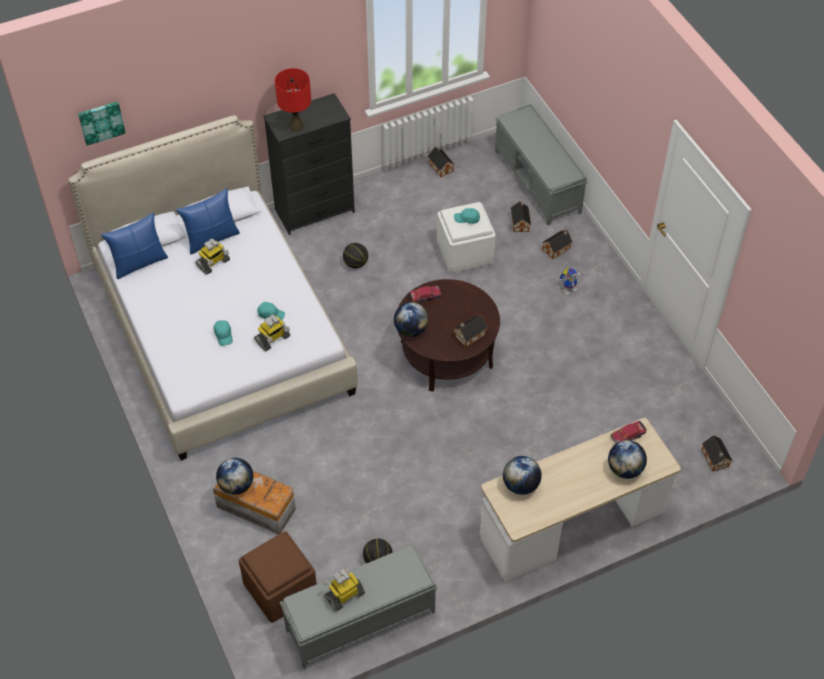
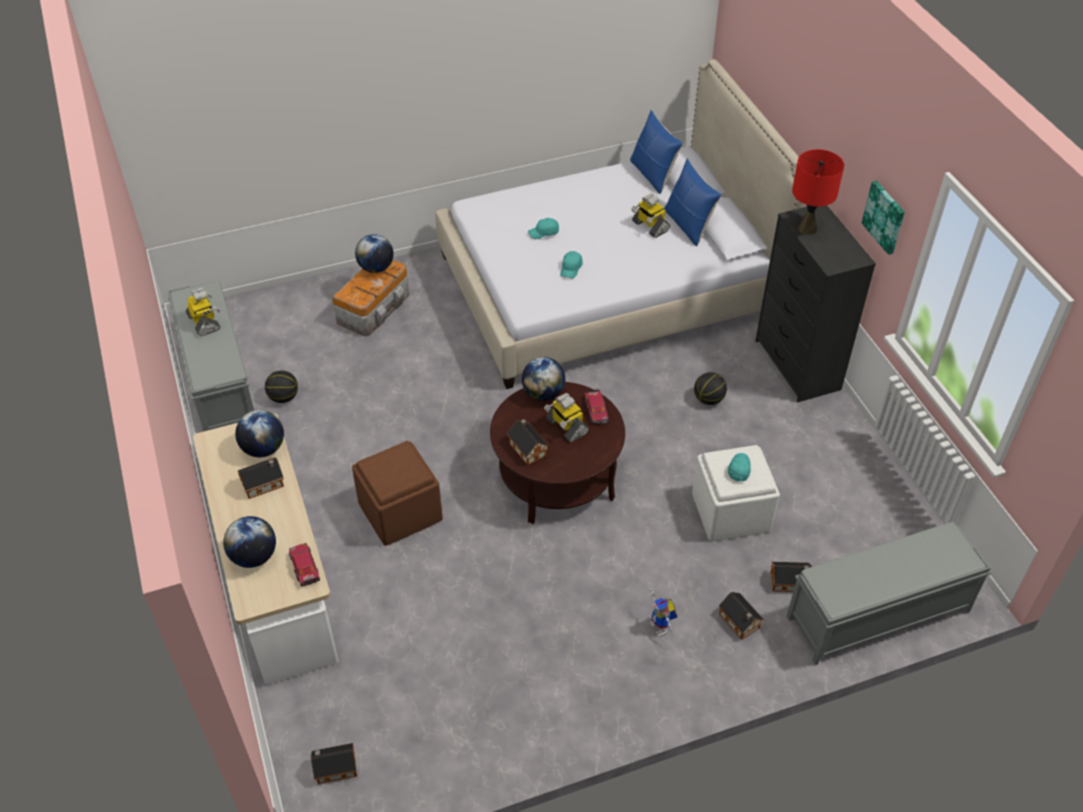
camera: 95 degrees right, 5 degrees down
picture [78,101,126,146] -> picture moved to [862,181,905,255]
brown ottoman [239,531,317,623] -> brown ottoman moved to [352,441,443,546]
toy robot [254,315,290,352] -> toy robot moved to [544,393,589,443]
toy house [427,147,455,177] -> toy house moved to [238,457,284,499]

